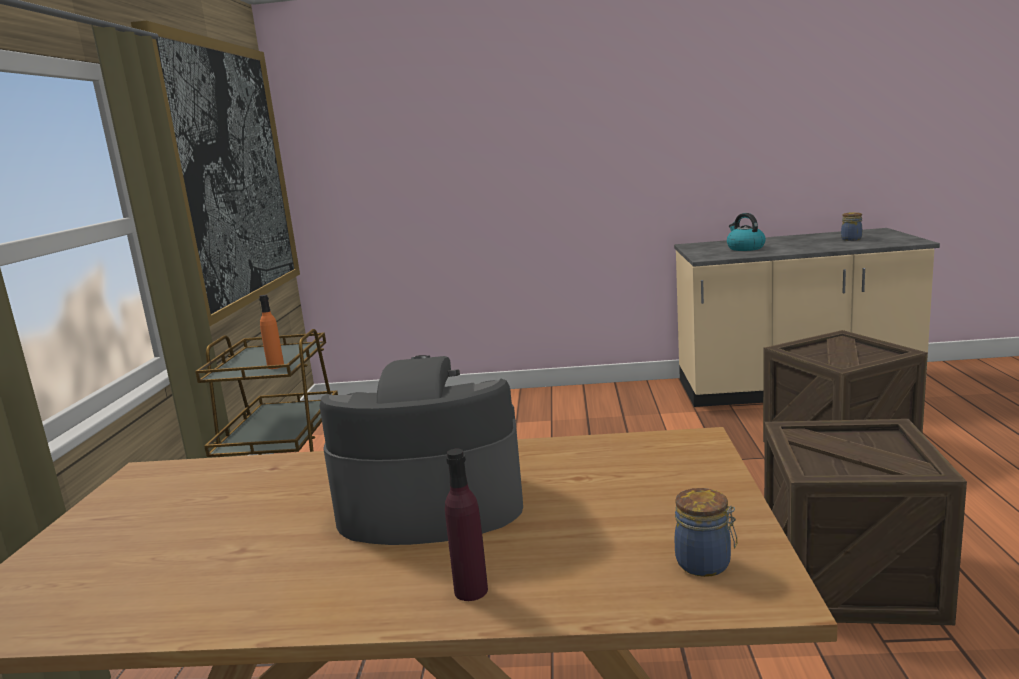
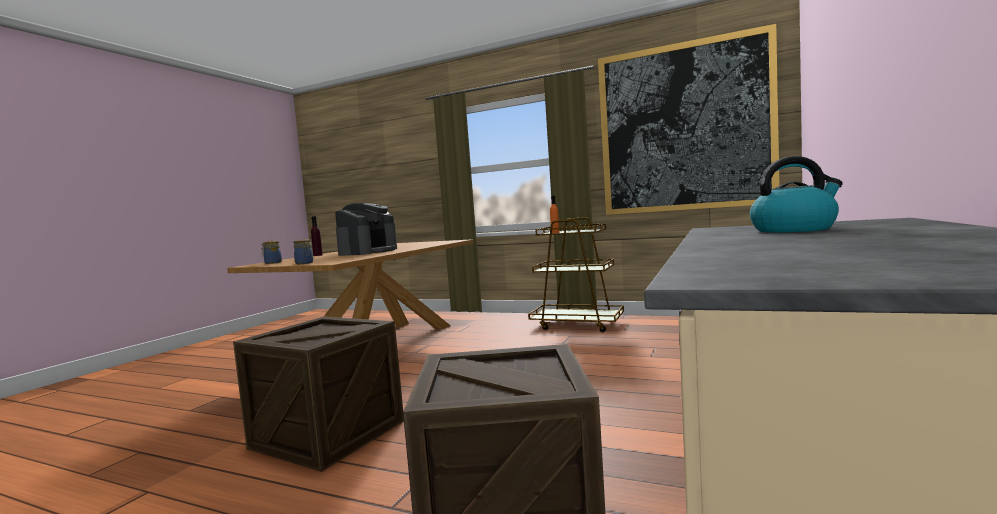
camera: 110 degrees right, 10 degrees down
jar [841,212,862,241] -> jar moved to [293,239,313,264]

